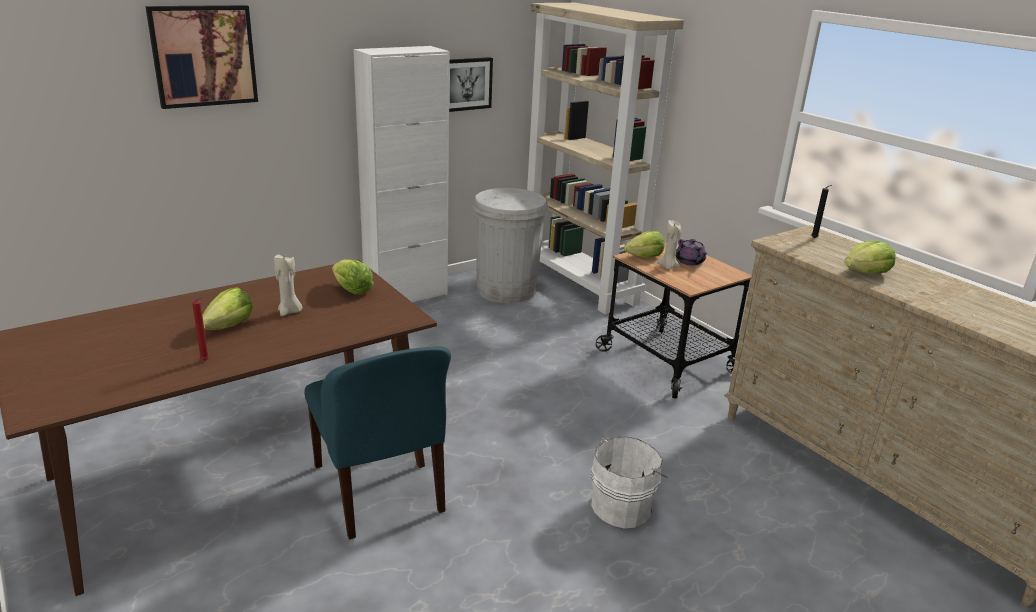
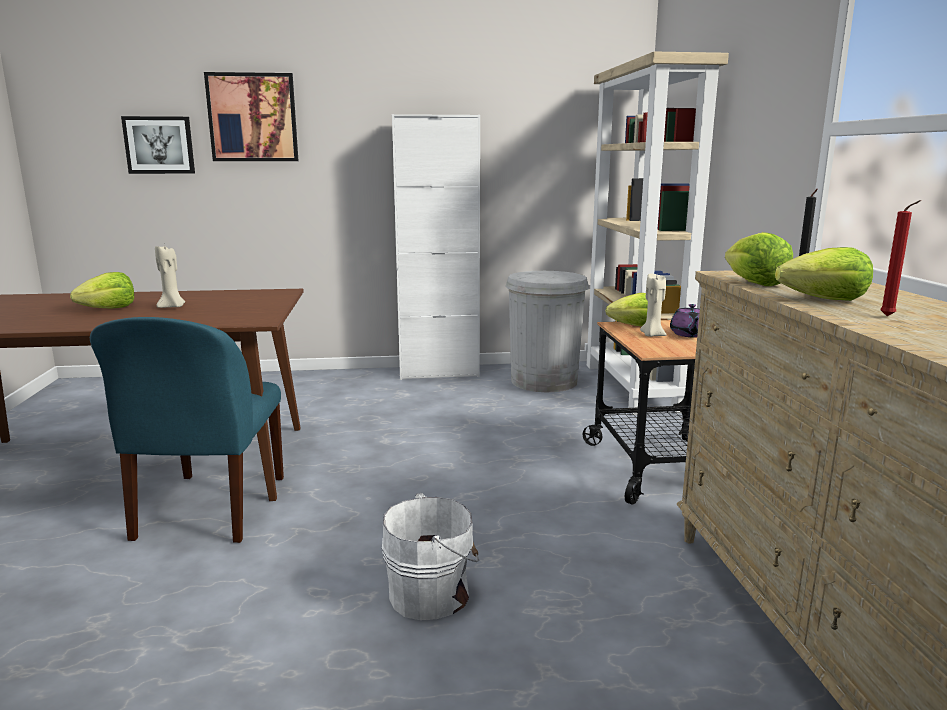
camera: 30 degrees right, 10 degrees down
red candle [192,297,209,361] -> red candle moved to [880,200,921,316]
lettuce [332,260,374,295] -> lettuce moved to [725,232,793,286]
picture [449,57,493,112] -> picture moved to [121,116,195,174]

